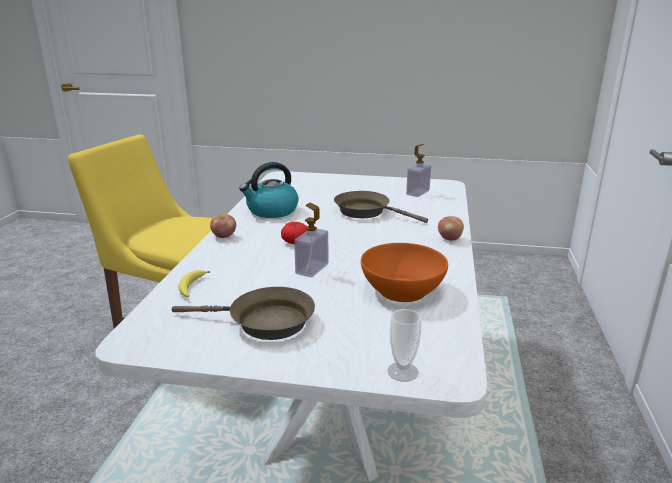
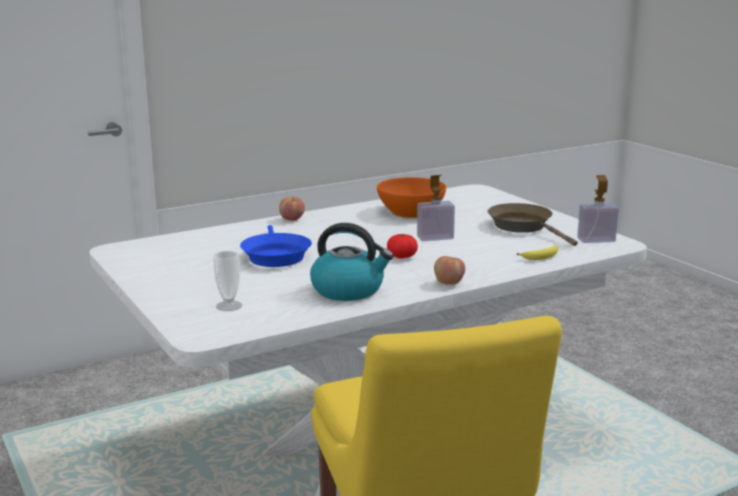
camera: 130 degrees left, 5 degrees down
brown frying pan [334,191,428,223] -> blue frying pan [240,225,312,267]
cup [387,309,422,382] -> cup moved to [213,251,242,311]
soap dispenser [406,144,431,197] -> soap dispenser moved to [577,175,618,243]

